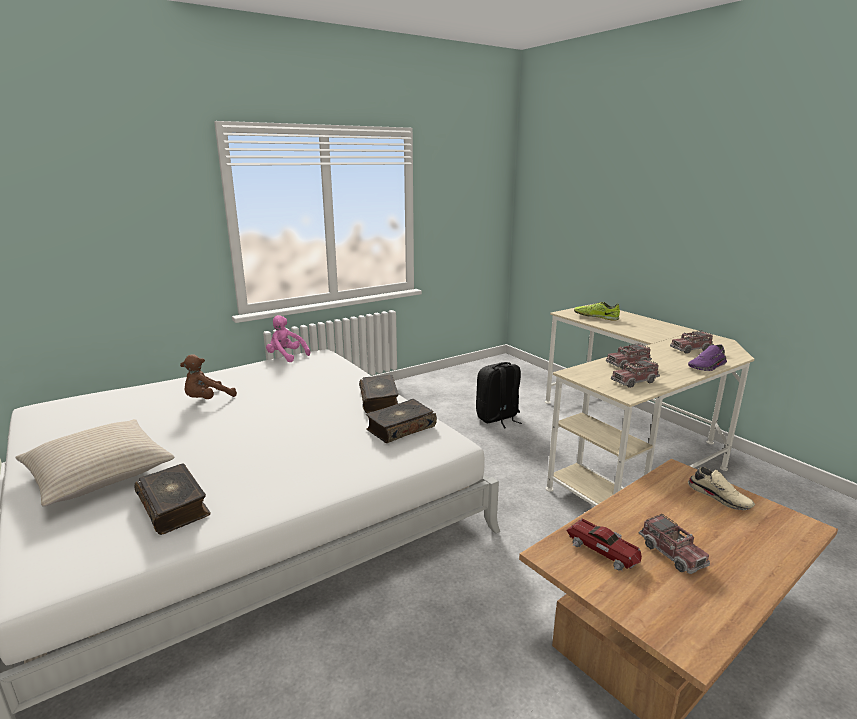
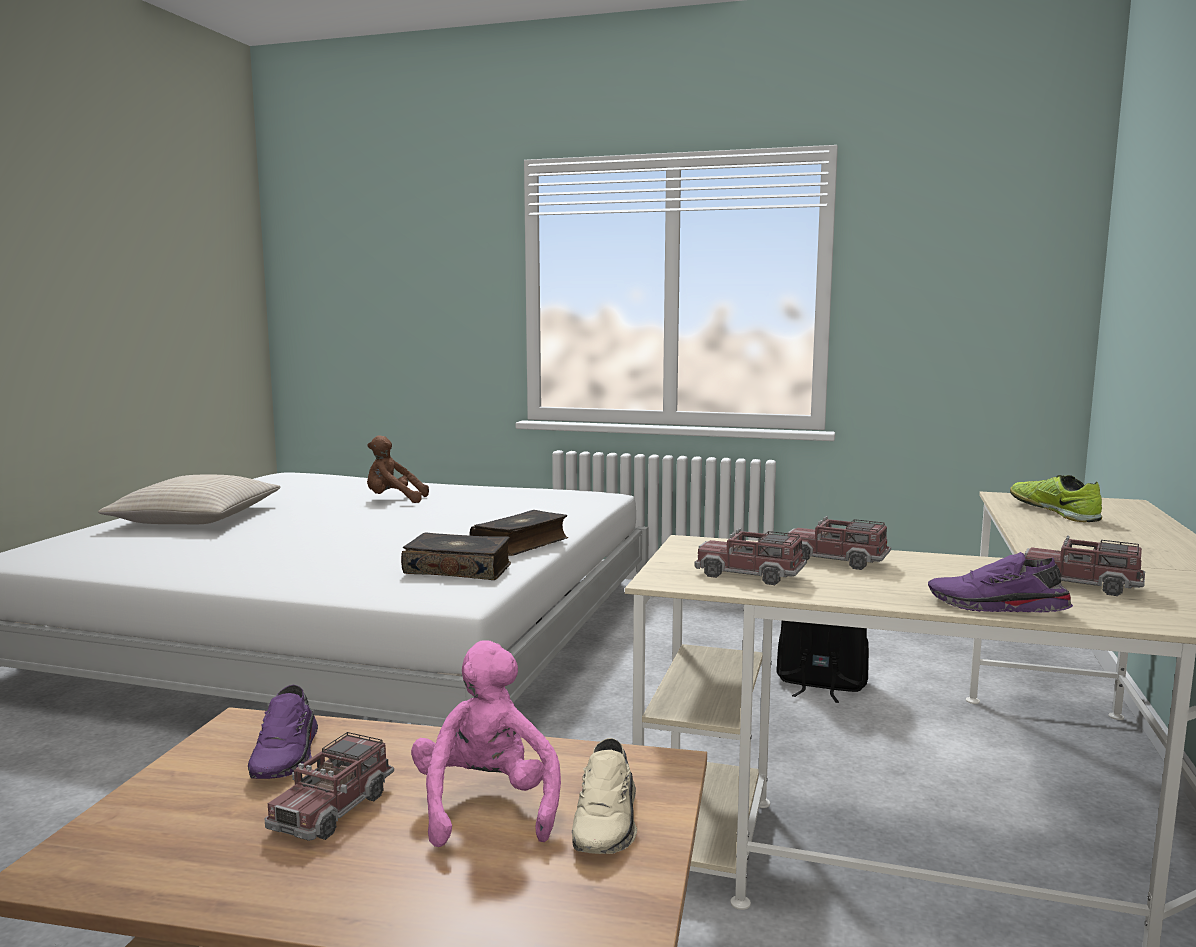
camera: 50 degrees right, 10 degrees down
book [134,463,211,535] -> none
pink plush toy [266,315,310,362] -> pink plush toy moved to [411,640,561,847]
toy car [566,518,642,571] -> purple shoe [248,685,318,779]

